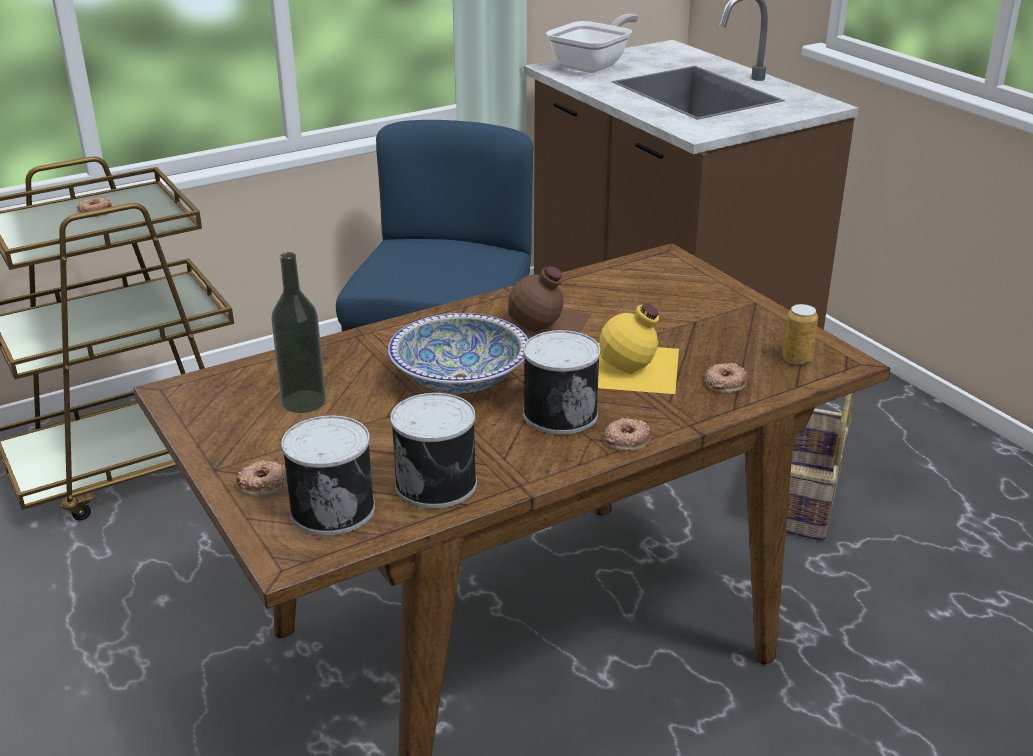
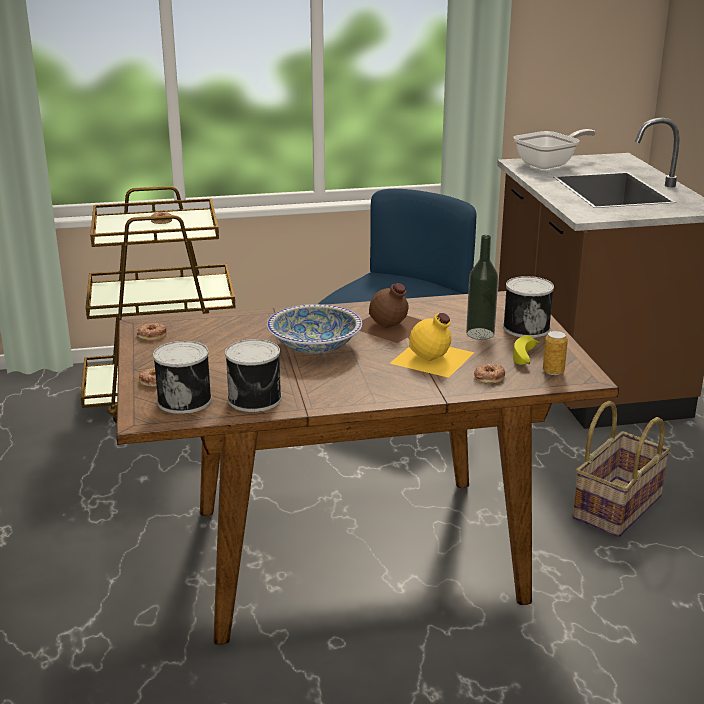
camera: 20 degrees right, 5 degrees down
bottle [271,252,326,413] -> bottle moved to [466,235,498,340]
can [523,330,600,435] -> can moved to [503,276,554,338]
donut [604,418,651,451] -> donut moved to [137,322,167,340]
none -> banana [513,335,540,365]

